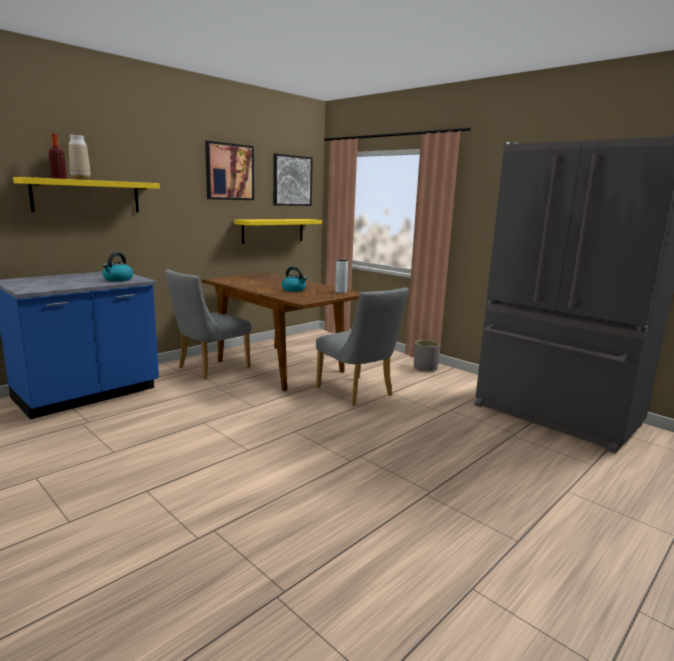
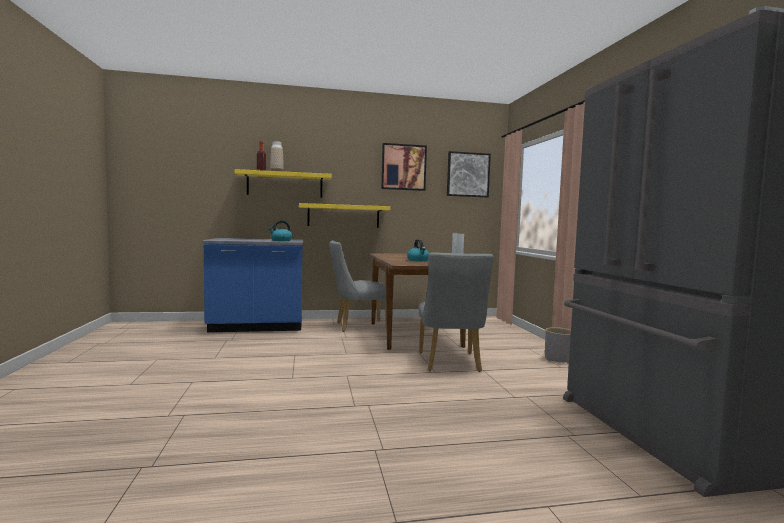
camera: 35 degrees right, 10 degrees down
yellow shelf [234,219,322,244] -> yellow shelf moved to [299,203,391,228]

